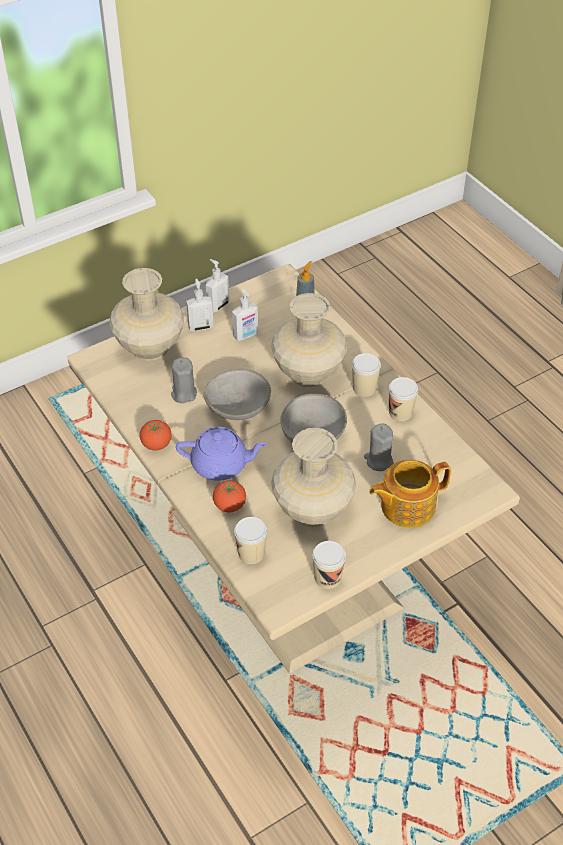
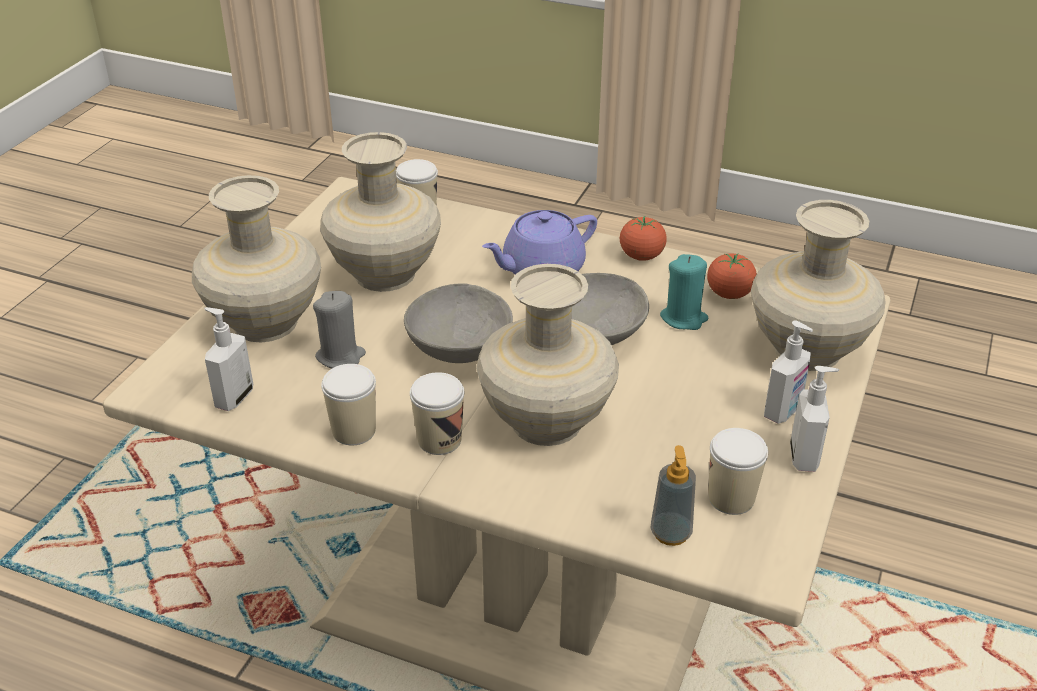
camera: 145 degrees right, 10 degrees down
grey candle [171,357,197,403] -> turquoise candle [660,254,708,330]
tomato [213,480,246,513] -> tomato moved to [707,253,757,299]
soap dispenser [232,289,258,341] -> soap dispenser moved to [204,307,253,411]
cup [312,541,346,589] -> cup moved to [708,428,768,515]
teapot [369,460,451,528] -> beige vase [192,175,321,342]

